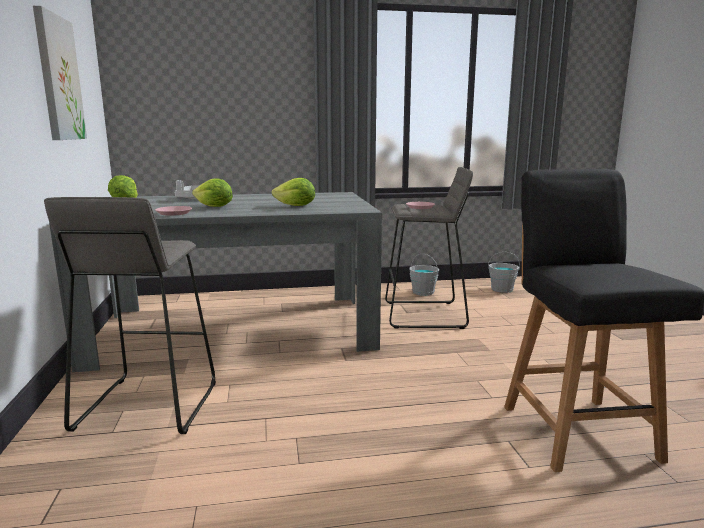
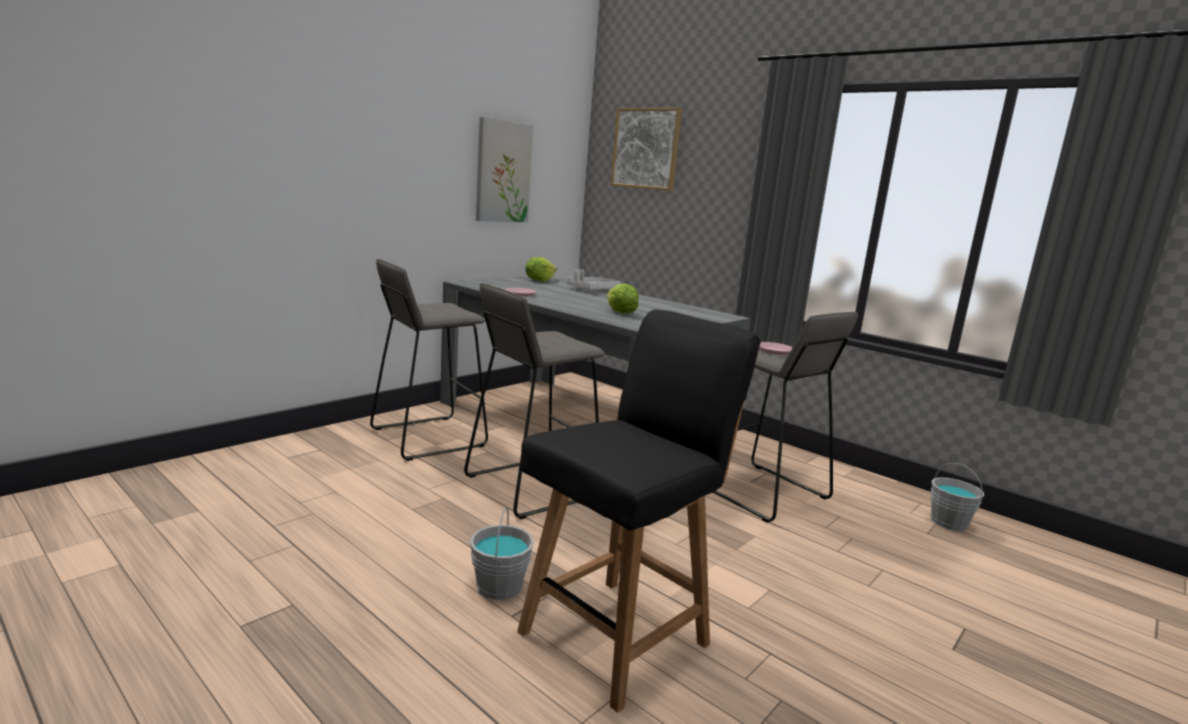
camera: 50 degrees right, 0 degrees up
lettuce [192,178,233,207] -> none
grey bucket [409,254,439,296] -> grey bucket moved to [470,507,534,600]
none -> grey stool [464,283,605,519]
none -> picture [610,107,682,191]

